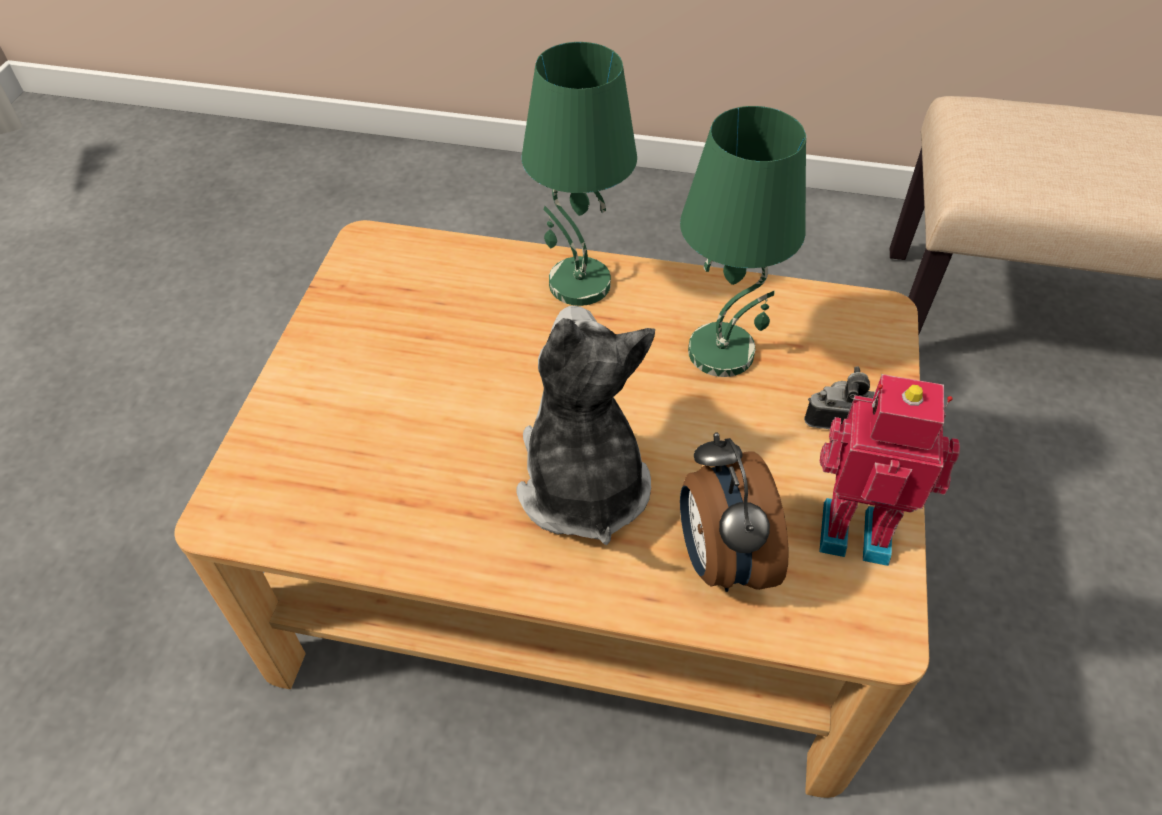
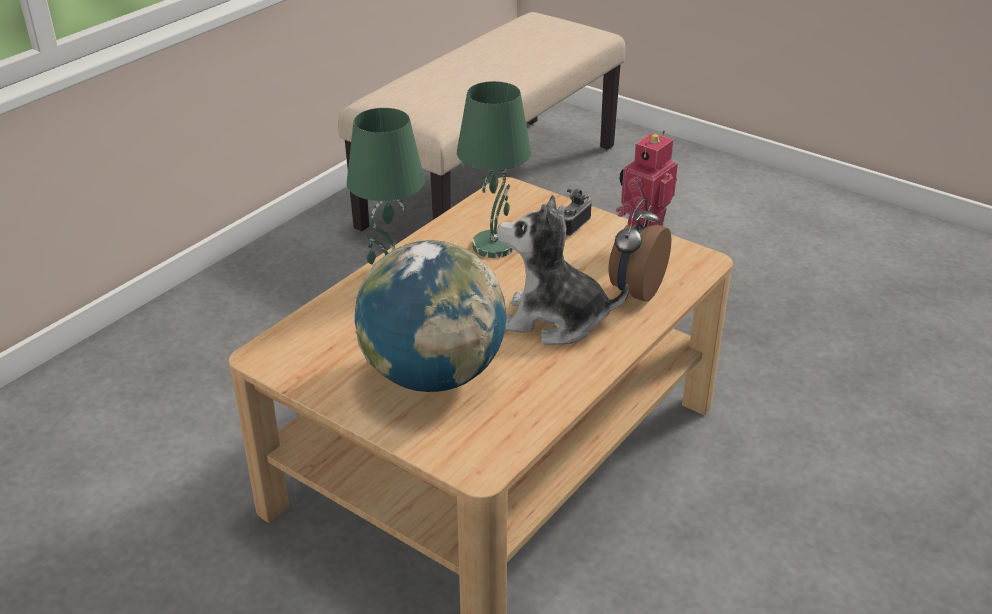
camera: 65 degrees left, 15 degrees down
alarm clock [680,432,789,592] -> alarm clock turned 105 degrees clockwise [608,199,671,302]
none -> globe [355,240,506,392]

